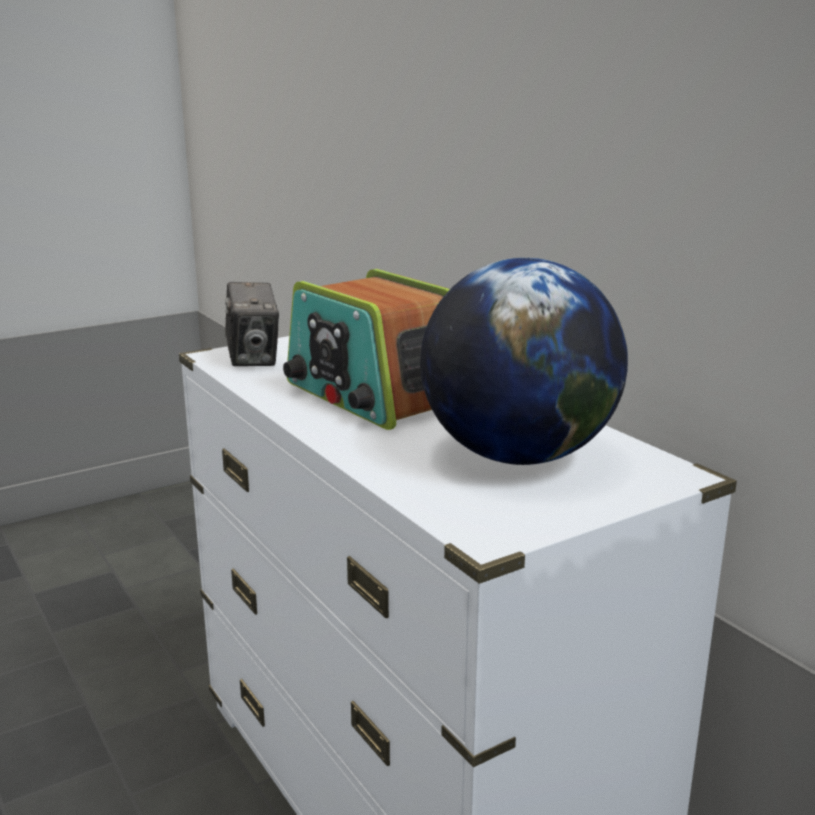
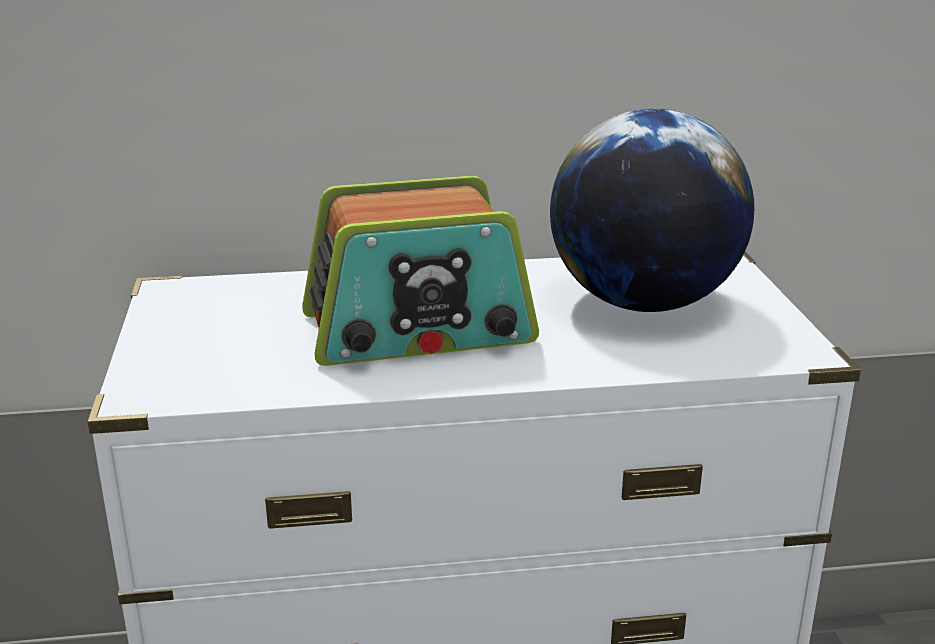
camera: 65 degrees left, 5 degrees up
camera [225,282,279,366] -> none

